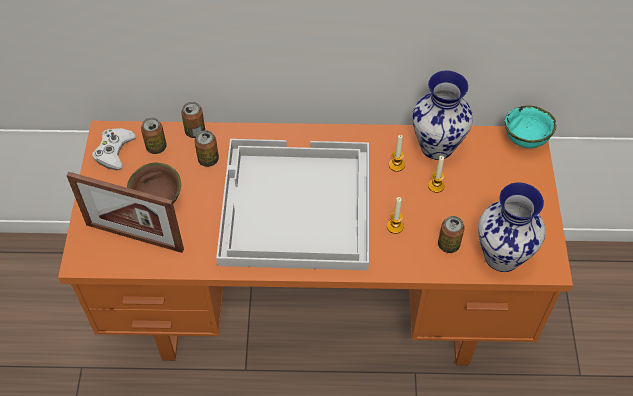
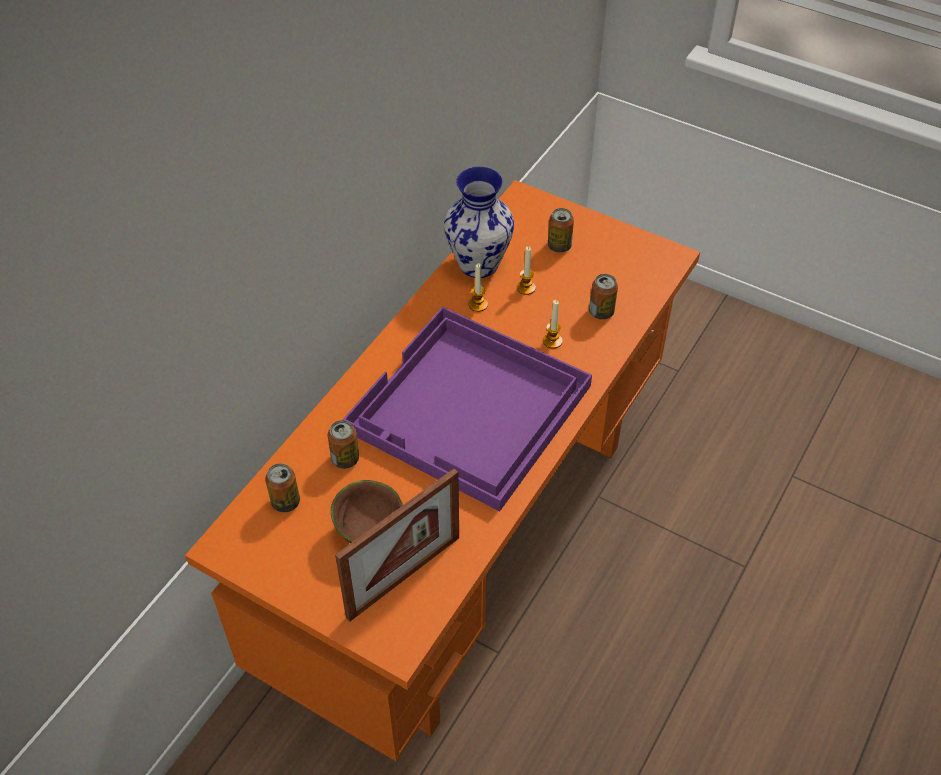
camera: 60 degrees left, 5 degrees down
white game controller [92,128,136,170] -> none
can [181,102,205,138] -> can moved to [548,208,574,253]
white tray [216,139,369,271] -> purple tray [342,306,592,511]
vase [478,182,545,272] -> none
turquoise bowl [504,106,556,148] -> none

